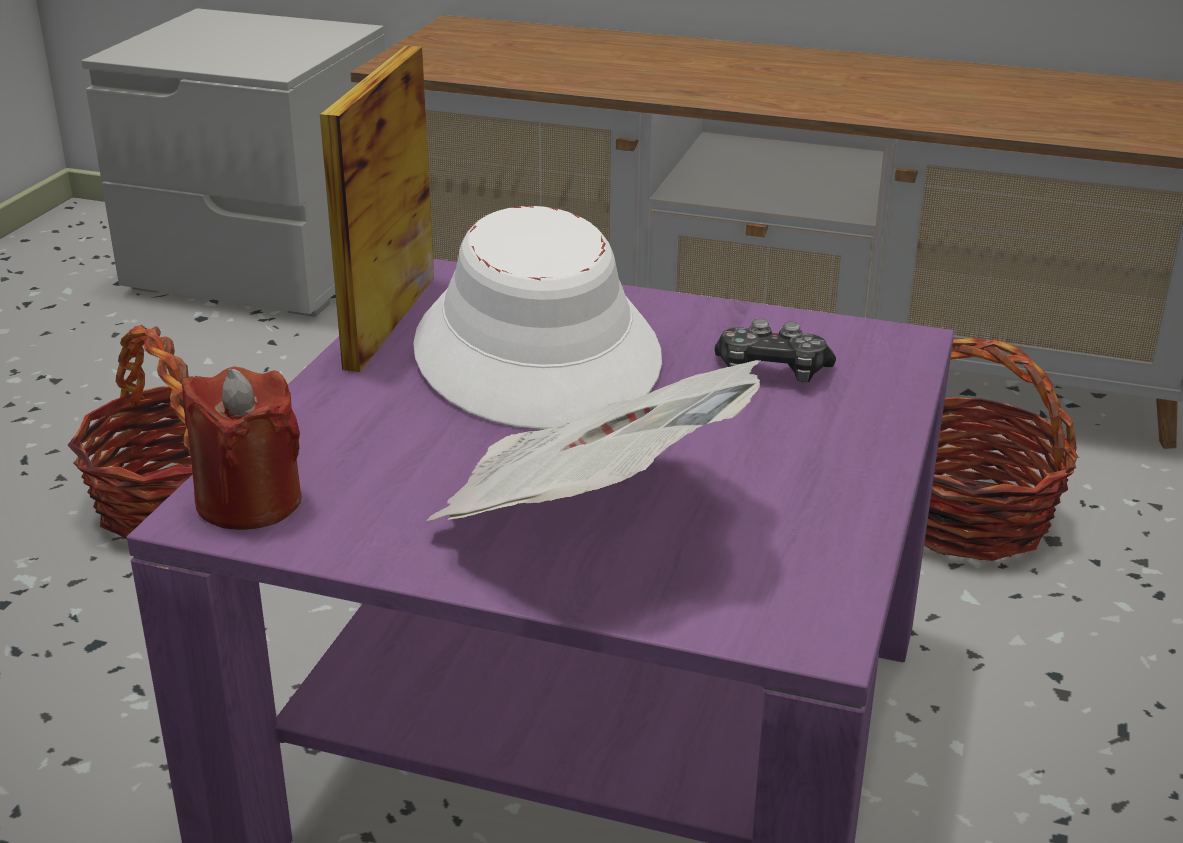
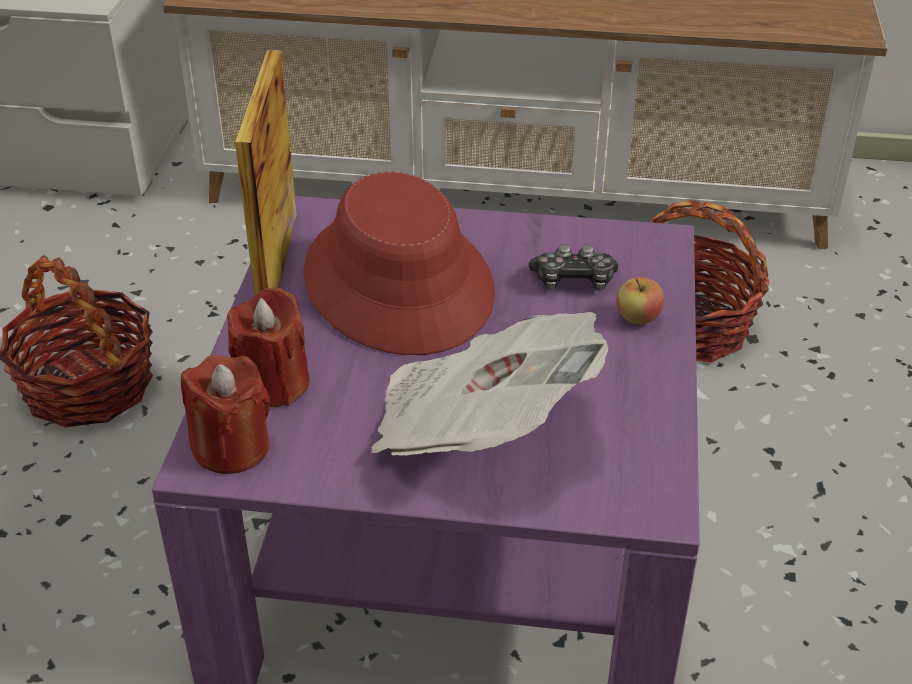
camera: 10 degrees left, 10 degrees up
white hat [413,206,662,430] -> red hat [303,172,495,355]
none -> red candle [227,288,310,407]
none -> apple [617,277,664,324]

